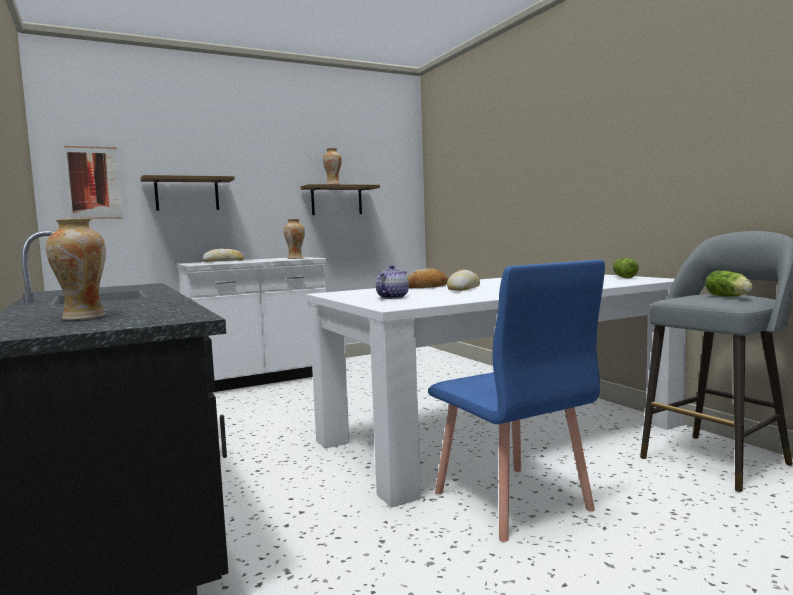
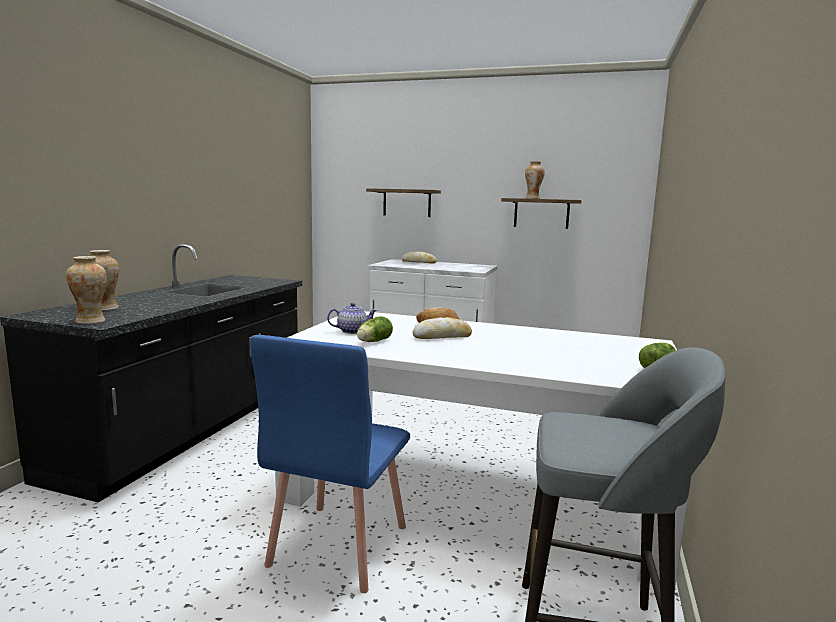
camera: 45 degrees right, 5 degrees up
picture [64,146,123,219] -> none
vase [284,219,305,259] -> vase moved to [66,256,107,324]
lettuce [705,270,753,296] -> lettuce moved to [357,316,393,342]

